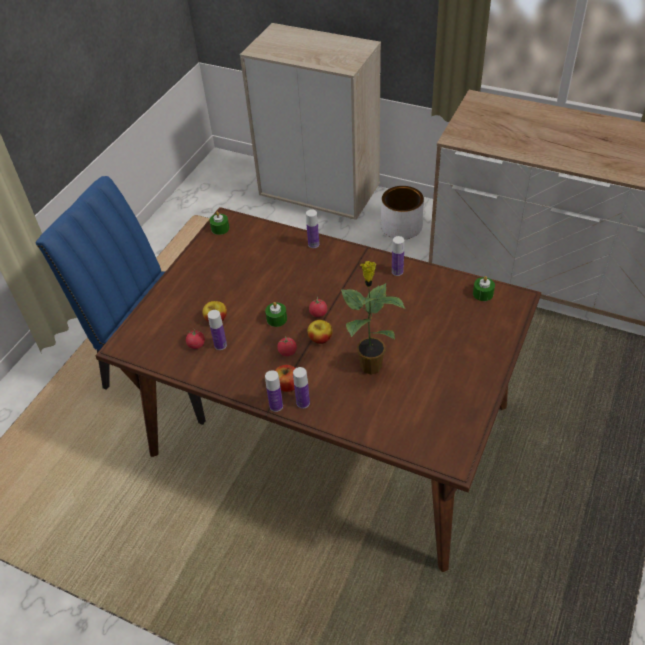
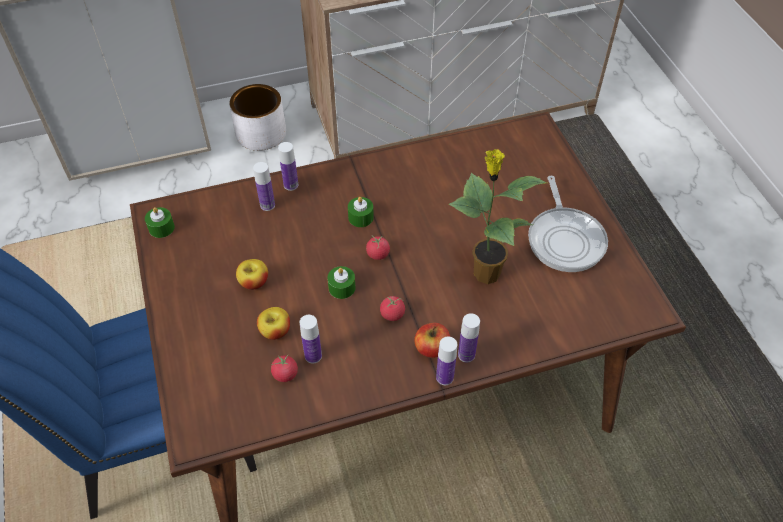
camera: 45 degrees left, 5 degrees up
apple [307,320,332,344] -> apple moved to [236,259,268,290]
bottle [392,236,404,276] -> bottle moved to [253,162,275,211]
green candle [473,276,495,301] -> green candle moved to [348,197,374,227]
none -> frying pan [528,176,608,272]

